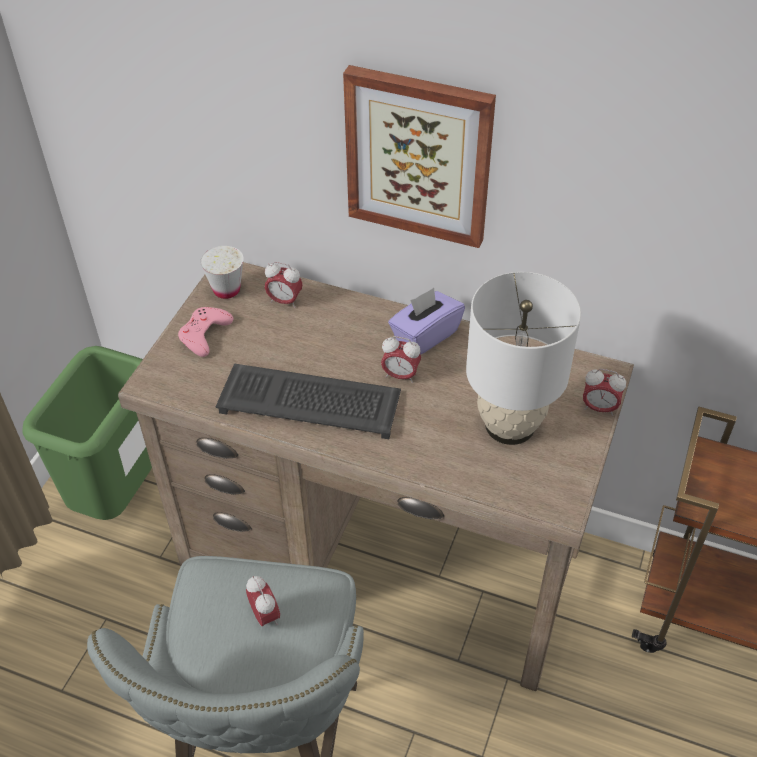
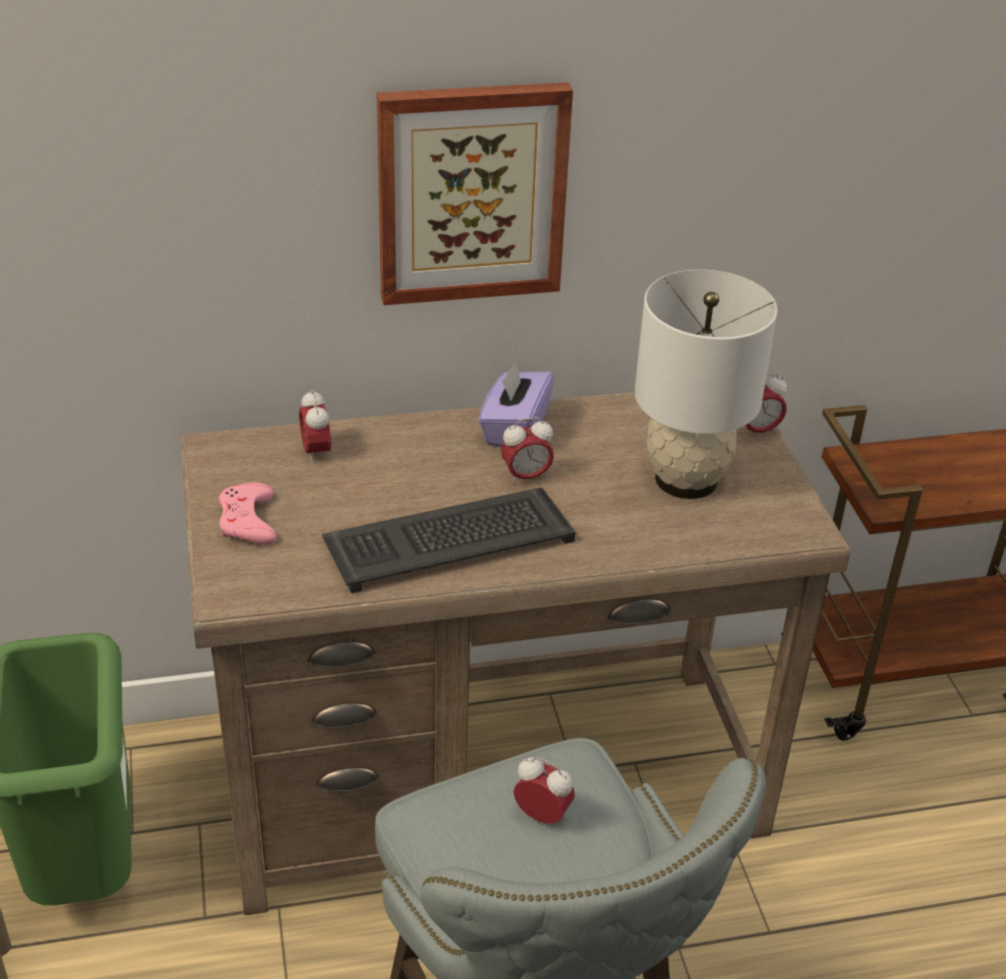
camera: 35 degrees left, 10 degrees down
white cup [200,246,244,299] -> none
alarm clock [265,262,303,308] -> alarm clock turned 90 degrees clockwise [299,389,331,464]

